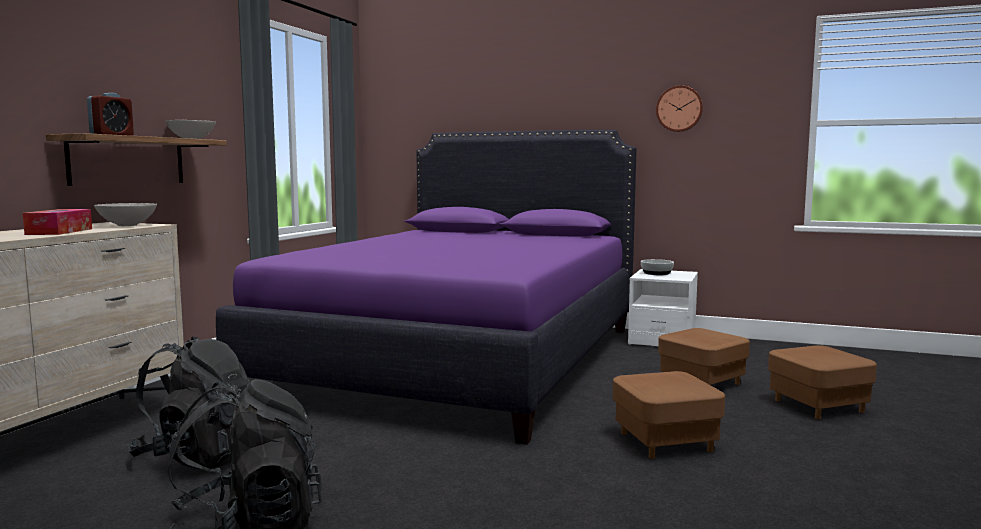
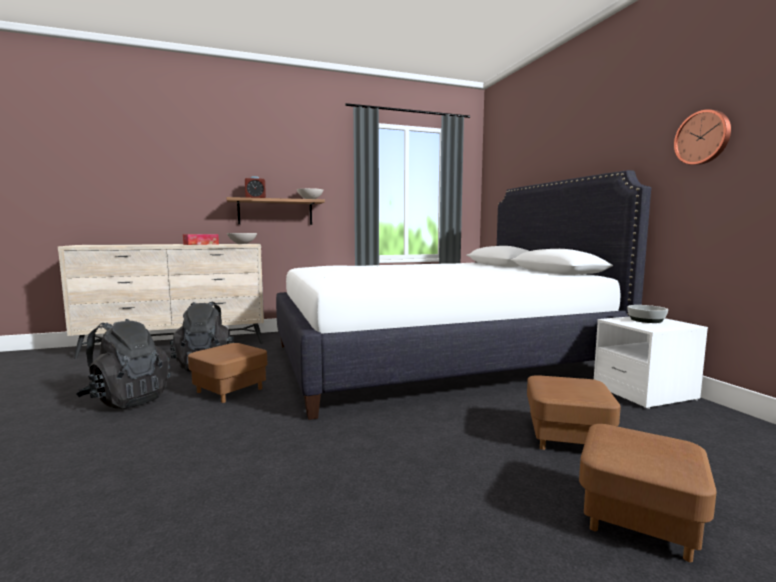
camera: 50 degrees right, 0 degrees up
purple bed [216,130,637,445] -> white bed [276,170,651,420]
brown ottoman [613,371,725,459] -> brown ottoman moved to [188,343,267,403]

